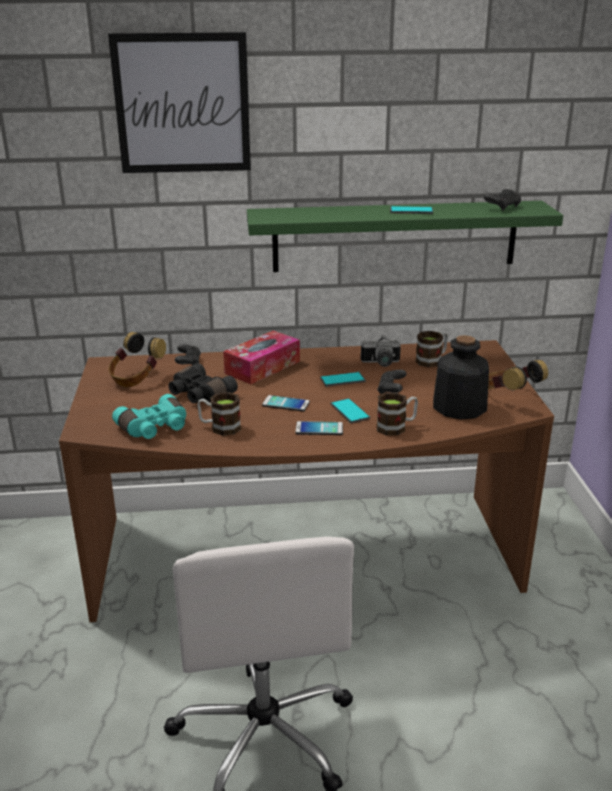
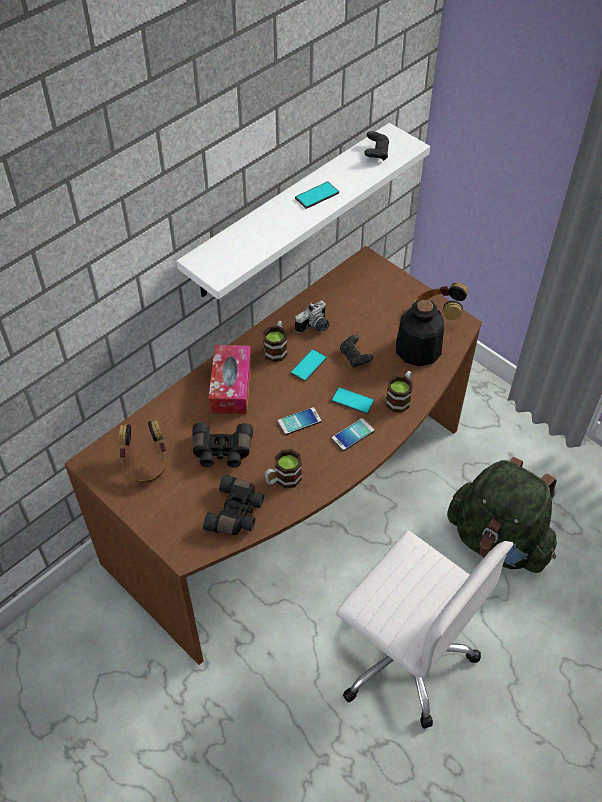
camera: 40 degrees left, 25 degrees up
picture [108,32,251,173] -> none
turquoise binoculars [112,394,186,439] -> black binoculars [203,474,264,535]
black game controller [175,344,201,365] -> none
green shelf [247,201,563,272] -> white shelf [176,123,430,300]
mug [416,331,448,367] -> mug moved to [263,321,287,362]
none -> green backpack [447,457,557,573]

